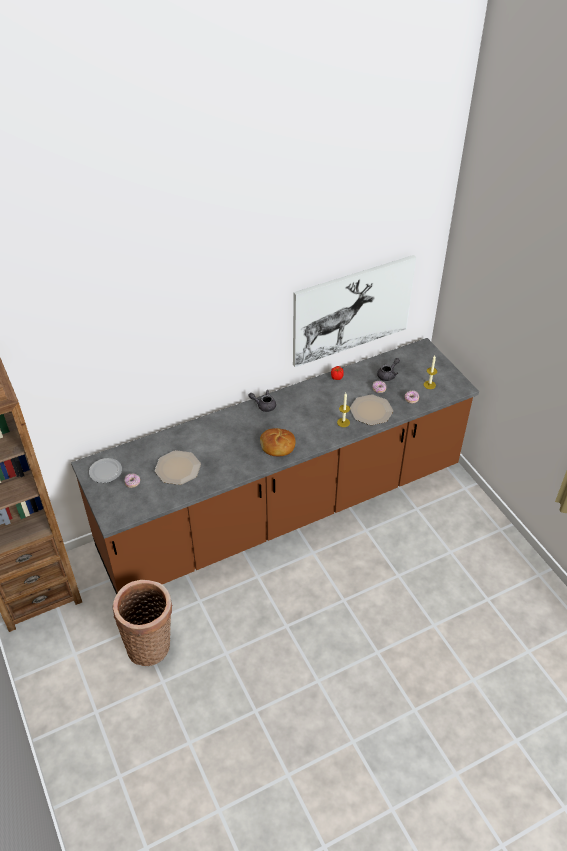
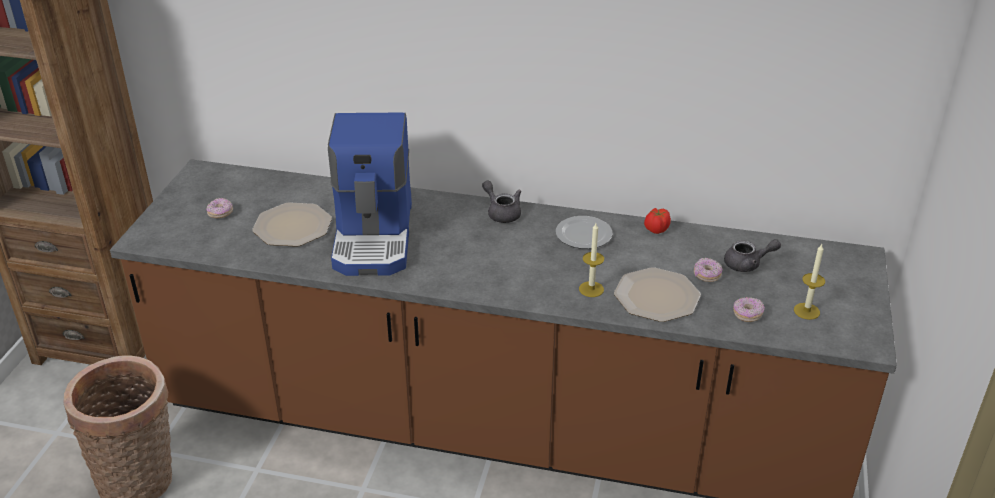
camera: 40 degrees right, 10 degrees down
plate [89,458,122,483] -> plate moved to [556,216,613,249]
bread [260,428,296,456] -> none
picture [293,255,416,367] -> none
none -> coffee machine [328,113,412,276]

